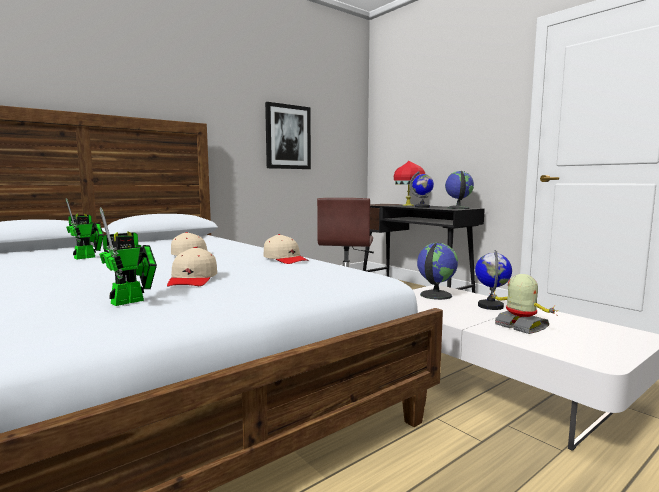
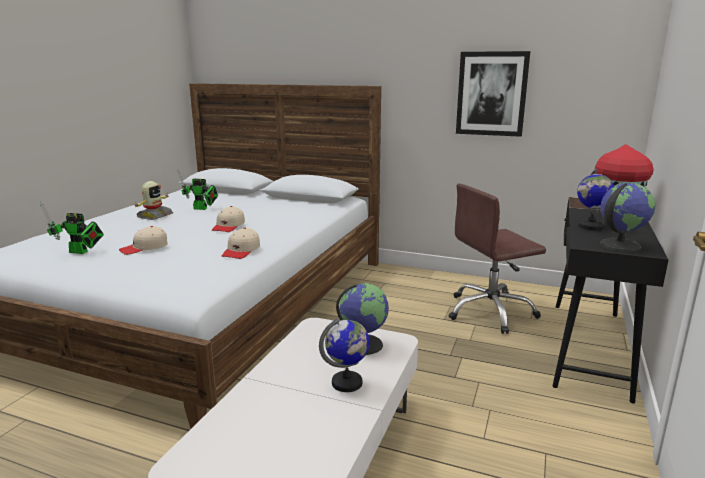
camera: 60 degrees right, 10 degrees up
toy robot [490,274,559,334] -> toy robot moved to [134,181,173,220]

